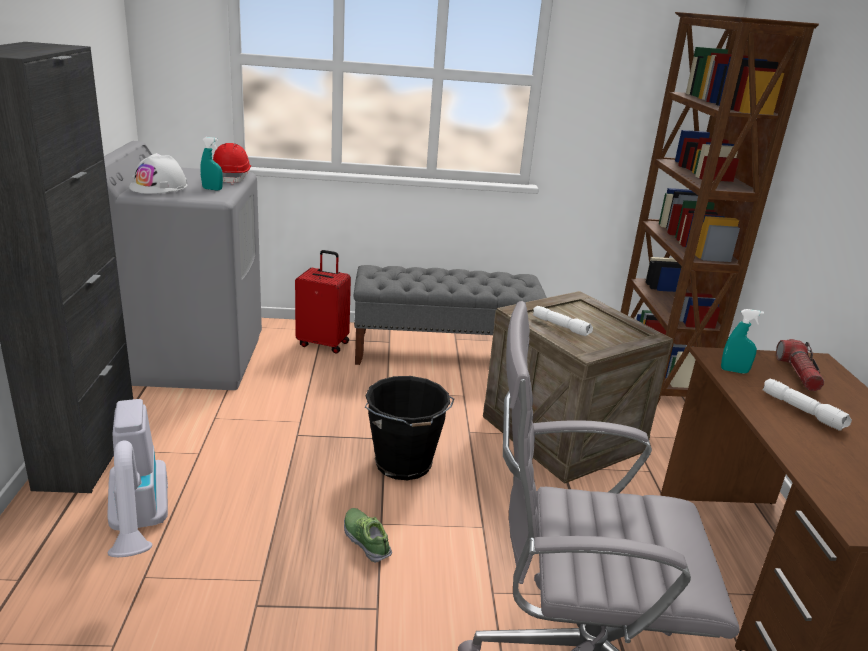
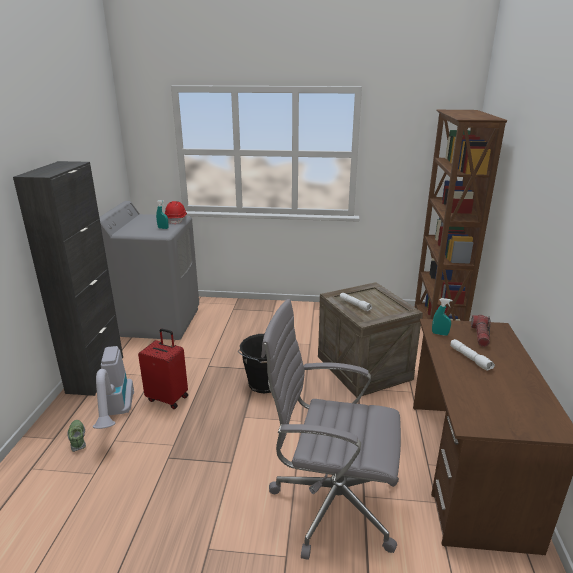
camera: 10 degrees right, 0 degrees up
white hard hat [129,153,188,194] -> none
red suitcase [295,250,351,354] -> red suitcase moved to [138,328,188,409]
shoe [344,508,392,563] -> shoe moved to [67,420,86,452]
grey bench [354,265,547,365] -> none

